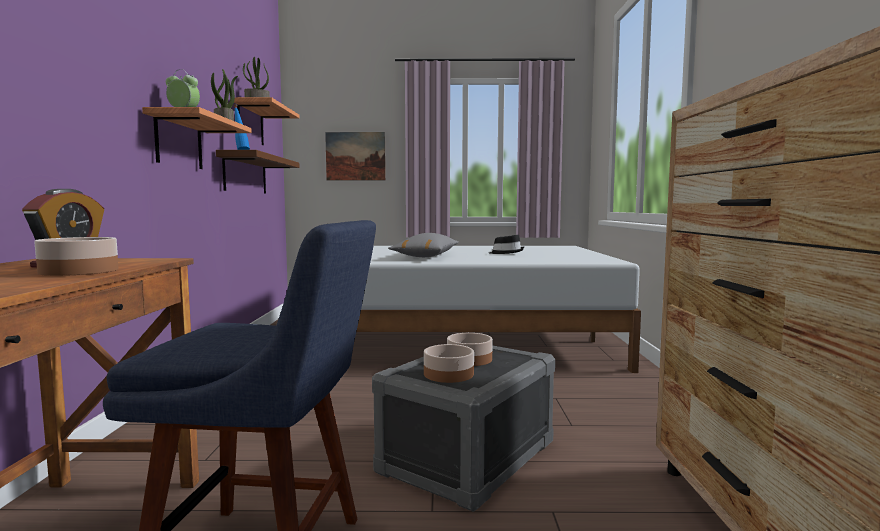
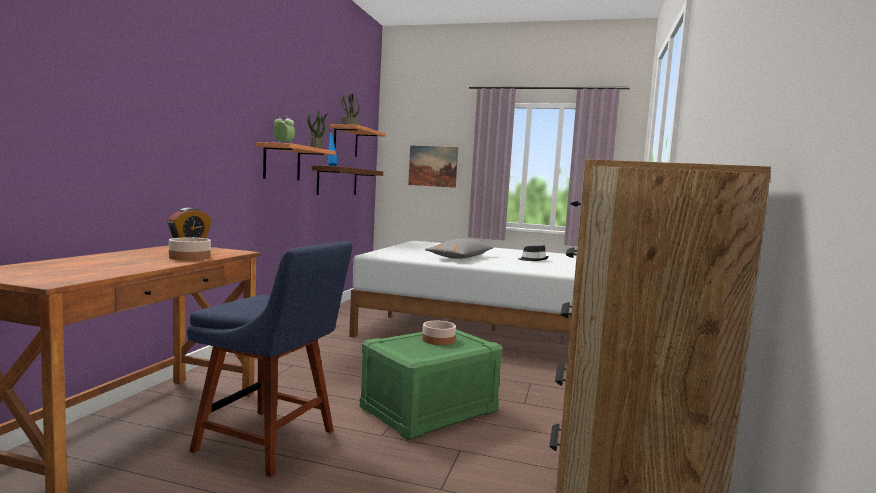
camera: 15 degrees right, 0 degrees up
grey storage box [372,346,555,512] -> green storage box [360,329,503,440]
bowl [424,344,474,383] -> none

